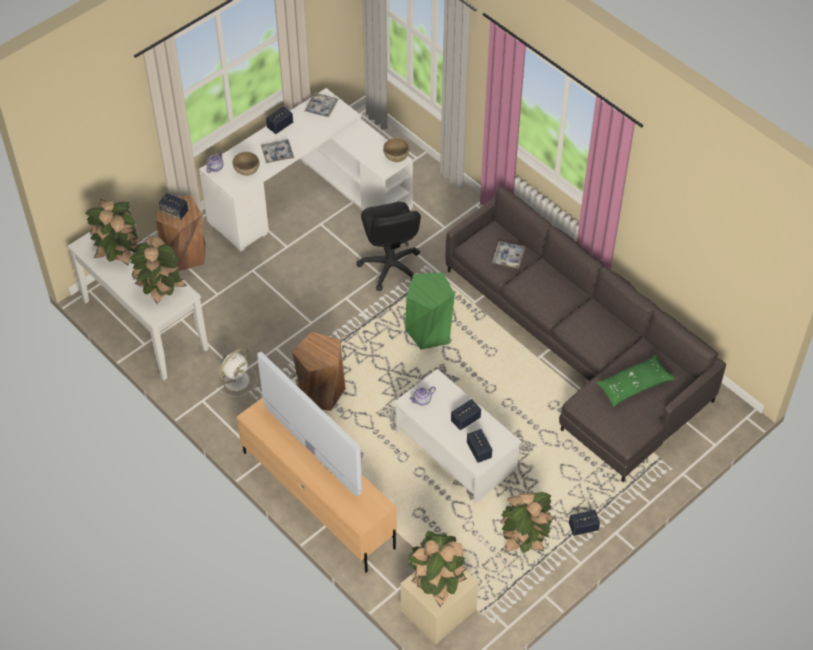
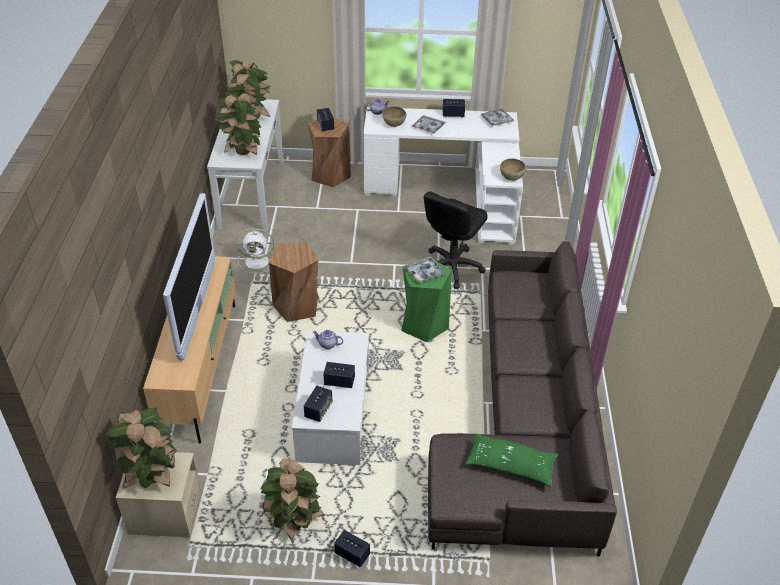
camera: 45 degrees right, 10 degrees down
tray [492,241,525,269] -> tray moved to [405,257,446,283]

